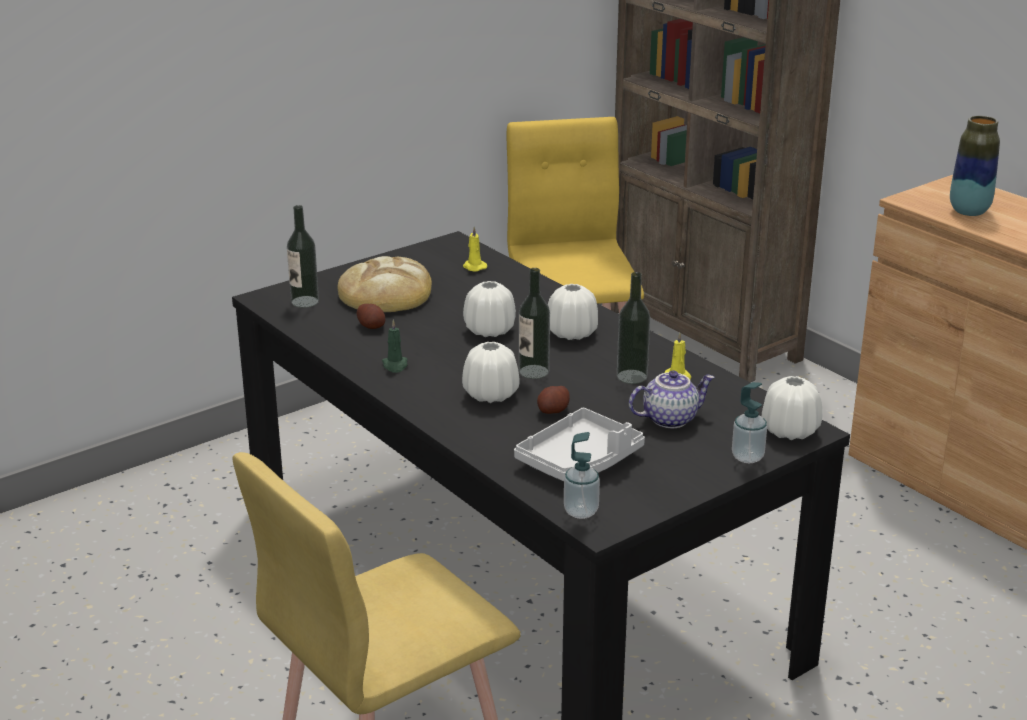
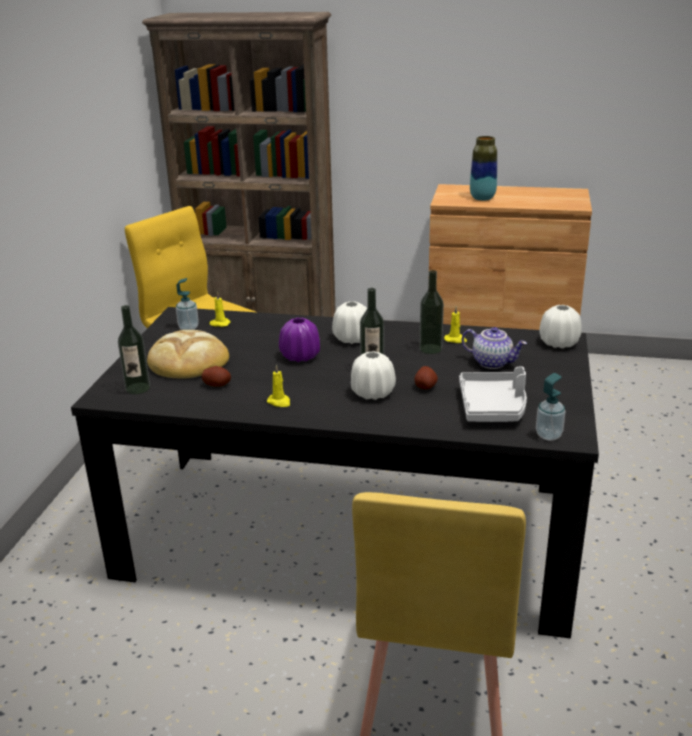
camera: 40 degrees left, 0 degrees up
green candle [382,319,408,373] -> yellow candle [267,364,290,407]
white vase [463,281,516,337] -> purple vase [279,318,320,362]
teapot [629,370,715,428] -> teapot turned 90 degrees clockwise [462,327,527,369]
soap dispenser [732,382,767,463] -> soap dispenser moved to [176,278,199,330]

